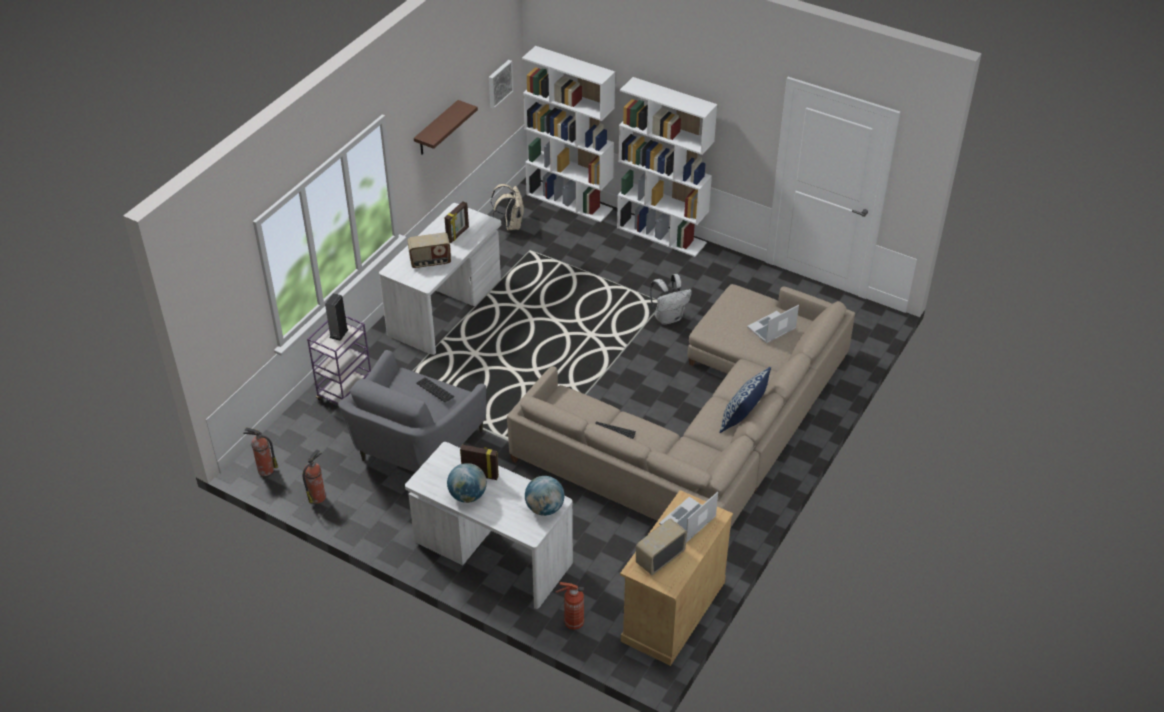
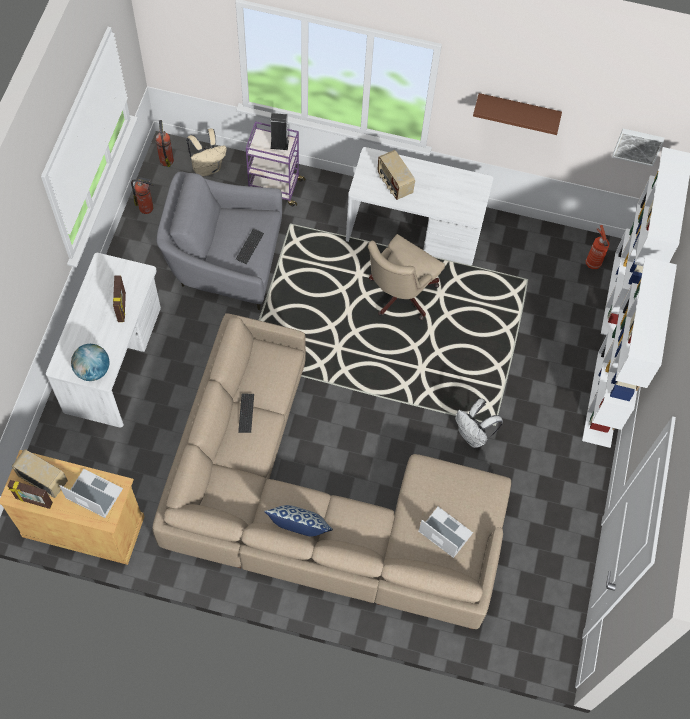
camera: 70 degrees right, 20 degrees up
picture frame [444,201,469,243] -> picture frame moved to [8,480,53,509]
globe [447,463,487,503] -> none
beige backpack [491,184,524,230] -> beige backpack moved to [186,129,226,177]
fire extinguisher [555,582,584,630] -> fire extinguisher moved to [586,225,610,269]
none -> beige office chair [368,234,445,320]

